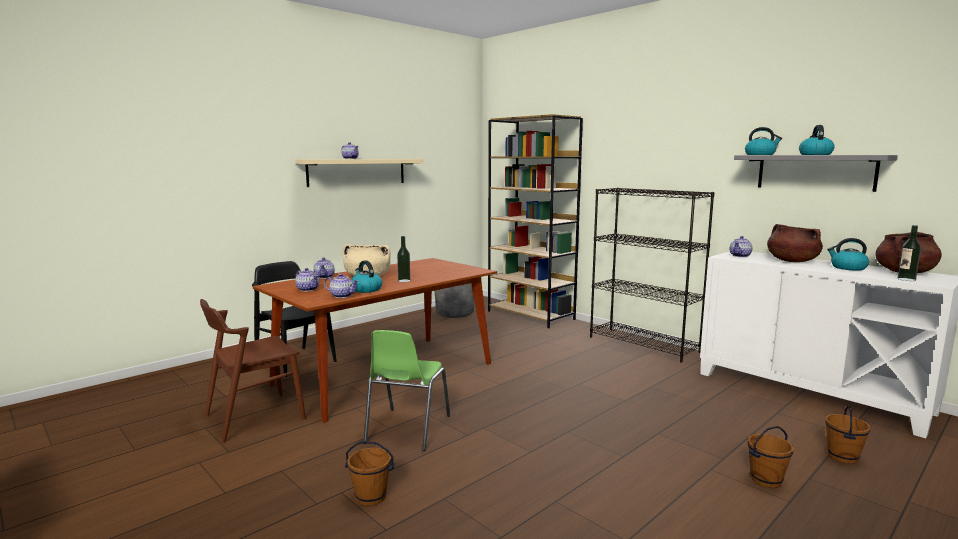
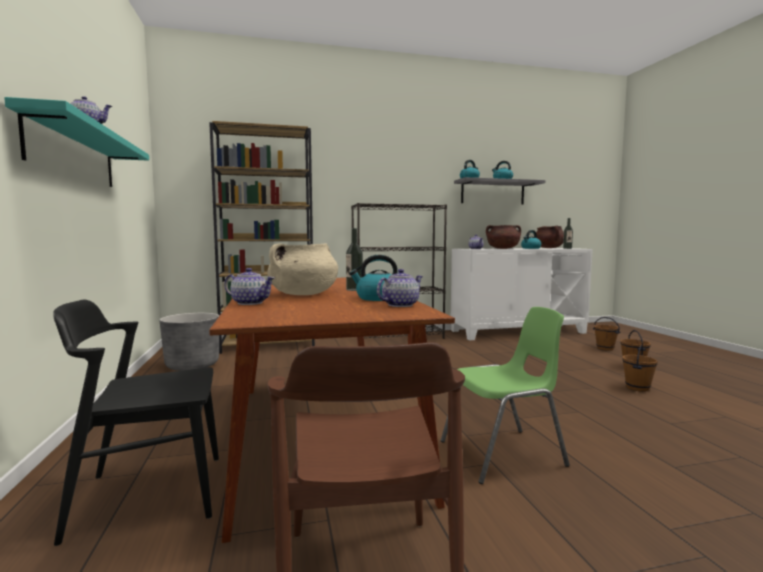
camera: 60 degrees left, 5 degrees down
teapot [295,268,319,292] -> none
beige shelf [296,159,423,187] -> turquoise shelf [4,97,149,187]
brown bucket [345,441,395,506] -> brown bucket moved to [622,345,658,392]
green chair [364,330,450,451] -> green chair turned 60 degrees counterclockwise [441,307,570,484]

